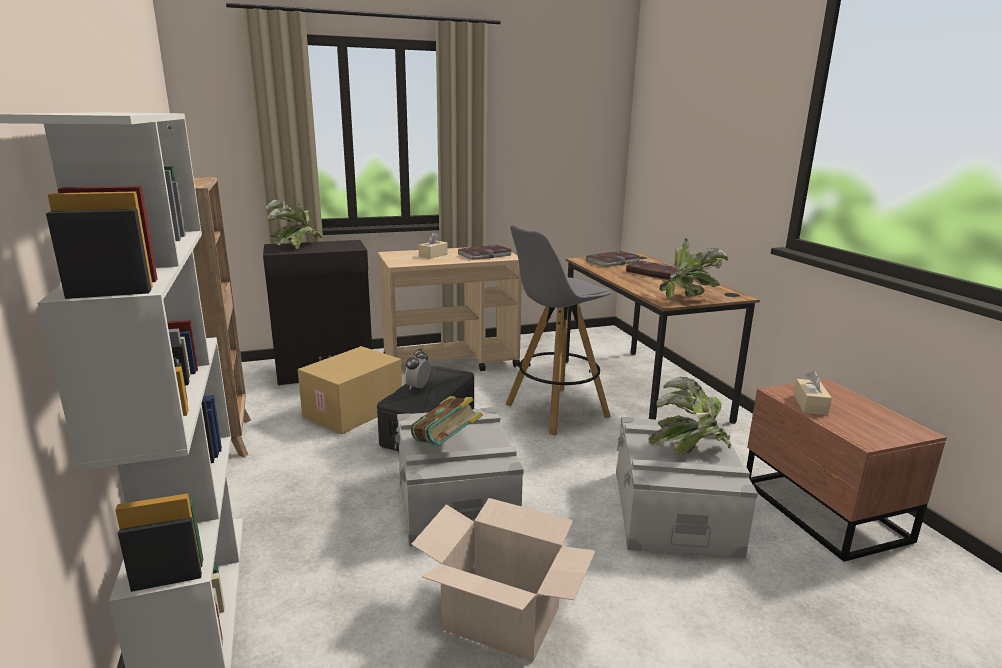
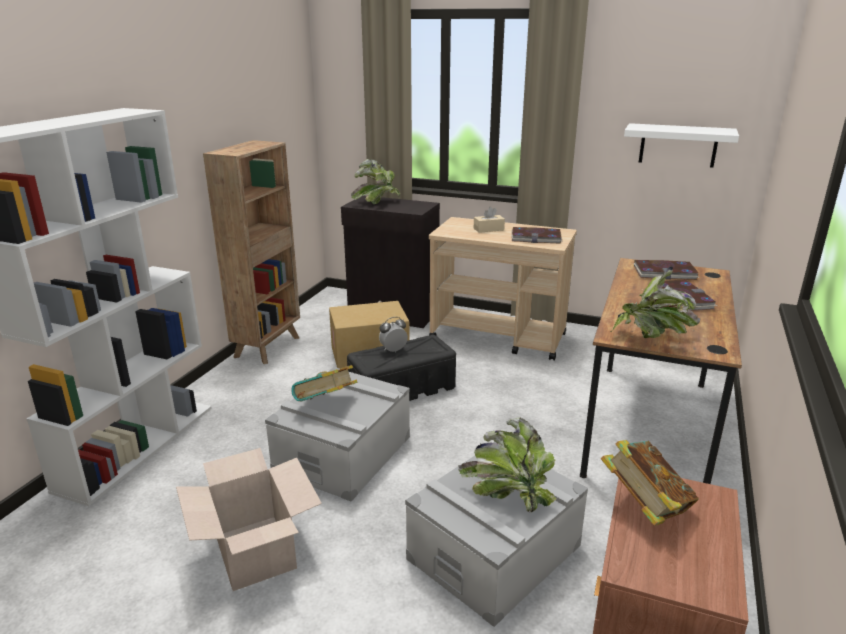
camera: 40 degrees right, 5 degrees up
grey stool [506,225,611,435] -> none
beige tissue box [794,371,832,415] -> book [601,440,699,526]
none -> white shelf [624,123,739,168]

